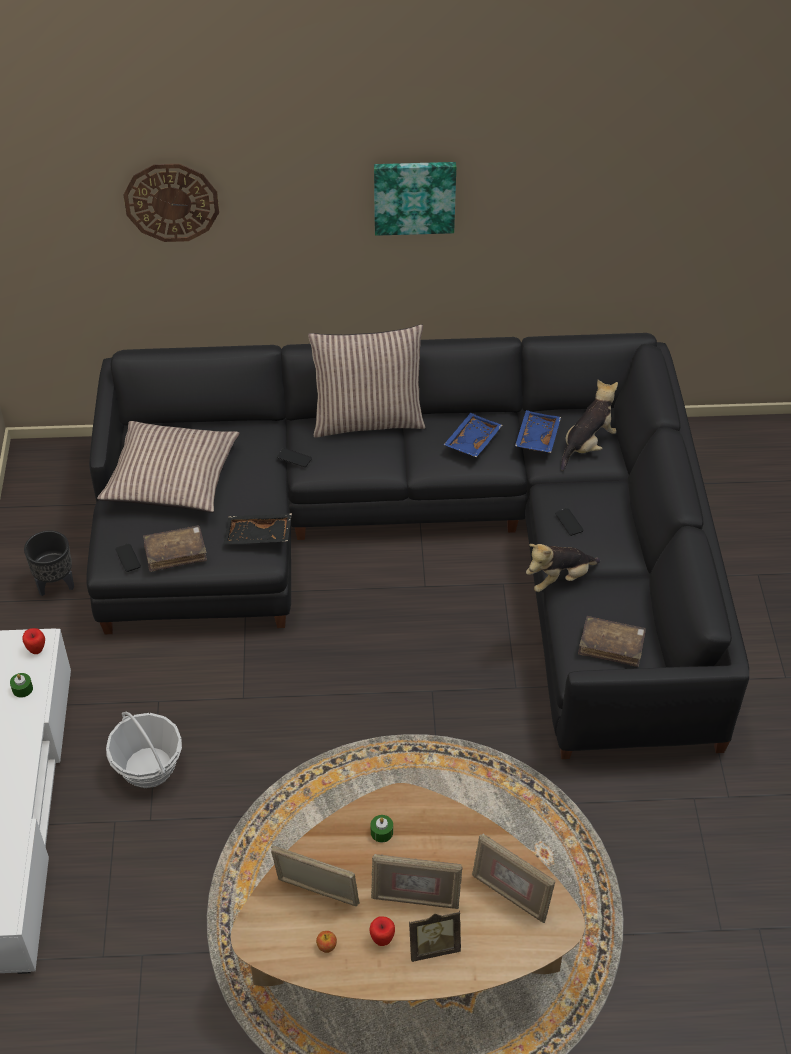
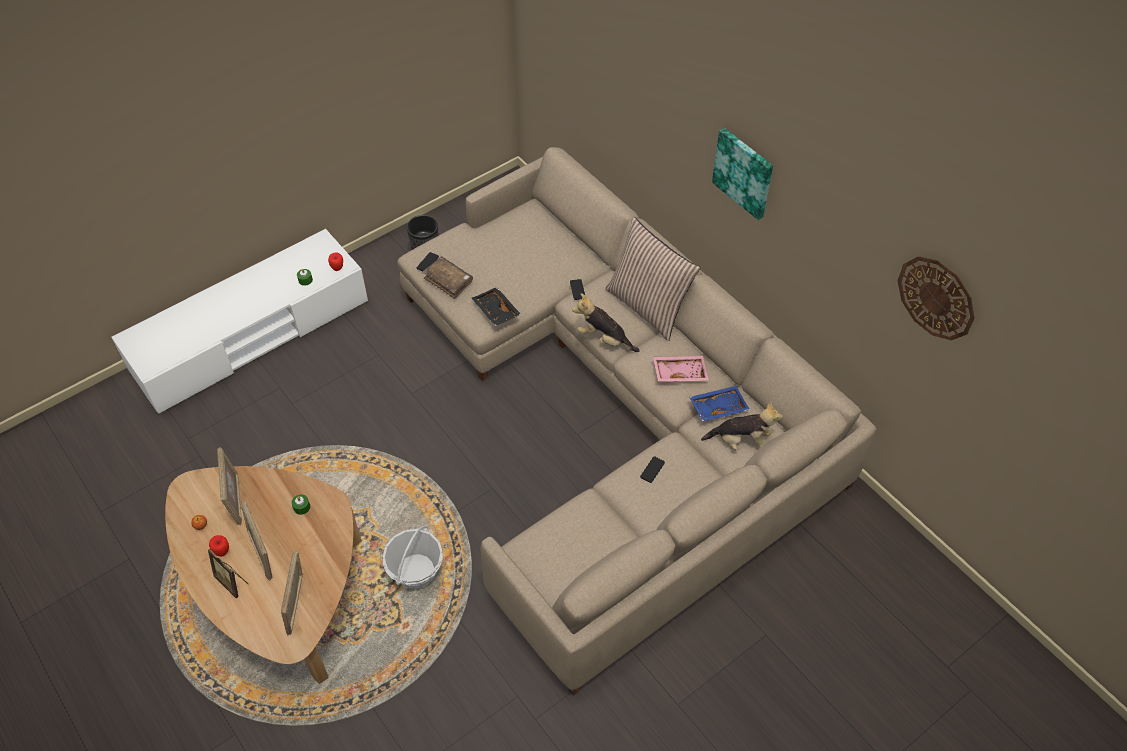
camera: 55 degrees right, 5 degrees up
black sofa [86,333,749,759] -> beige sofa [397,147,877,696]
pillow [97,421,240,513] -> none
basket [106,712,182,788] -> basket moved to [383,525,443,588]
wall clock [123,164,219,242] -> wall clock moved to [897,256,975,340]
blue tray [443,413,502,457] -> pink tray [653,356,709,382]
plush toy [526,544,600,592] -> plush toy moved to [572,293,640,352]
brown book [578,616,646,667] -> none

